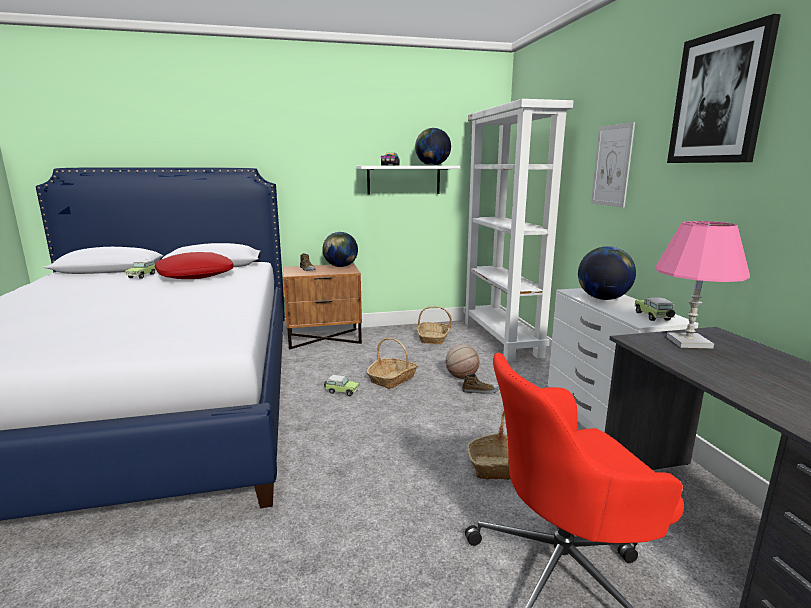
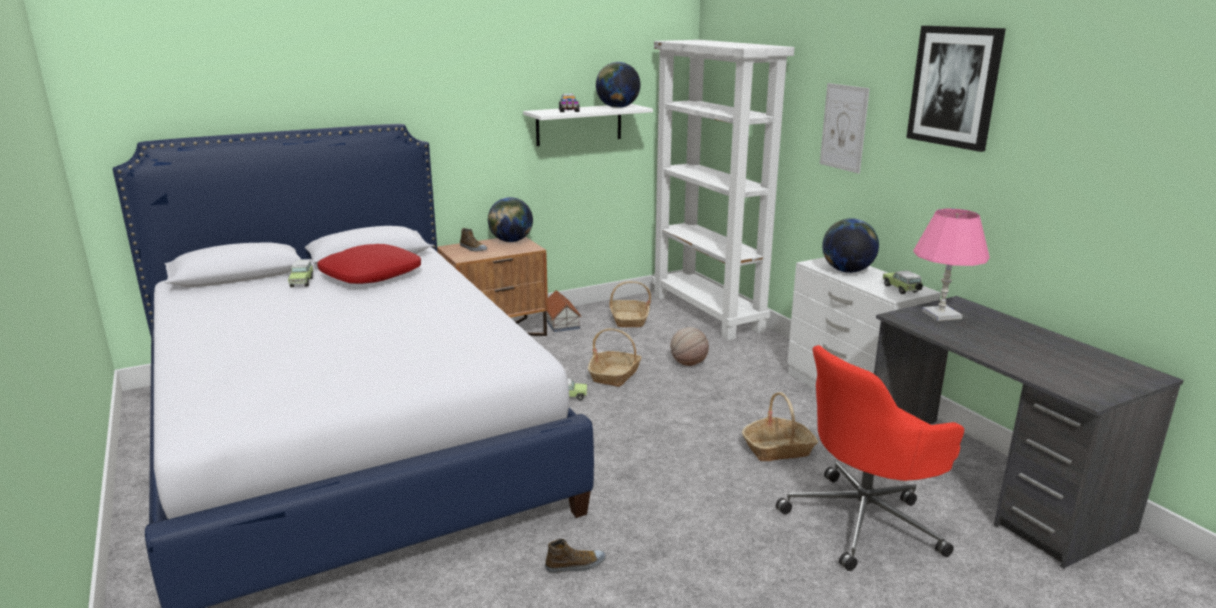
camera: 15 degrees left, 5 degrees up
shoe [462,373,499,394] -> shoe moved to [545,539,606,573]
none -> toy house [546,290,582,332]

